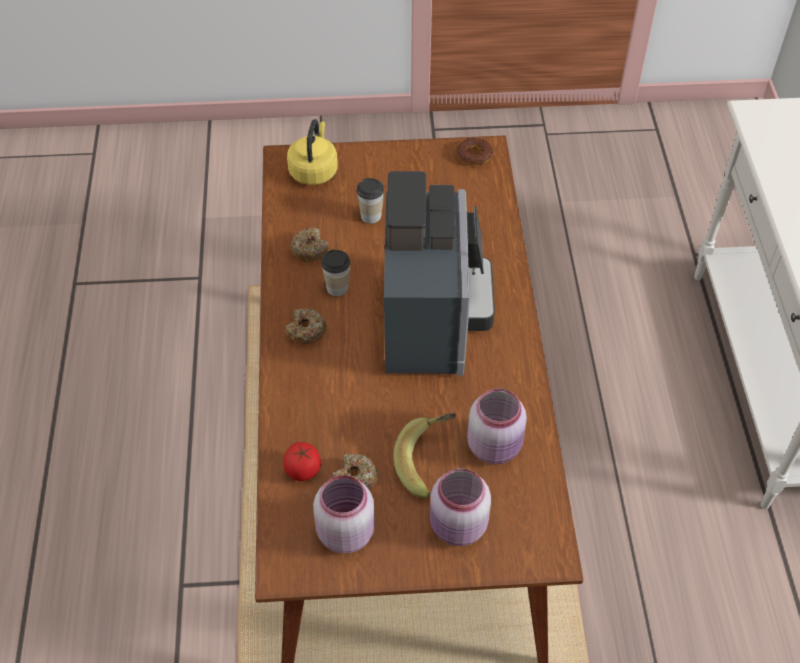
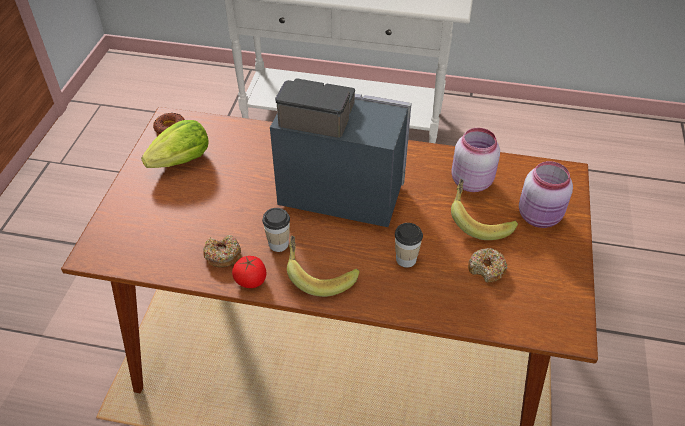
camera: 75 degrees left, 5 degrees down
tomato [283,442,321,481] -> tomato moved to [232,256,266,288]
donut [285,308,327,344] -> banana [287,236,360,297]
yellow kettle [287,119,338,185] -> none
pink jar [313,475,375,554] -> none
cup [357,178,384,224] -> cup moved to [395,223,423,268]
none -> lettuce [141,120,209,168]

